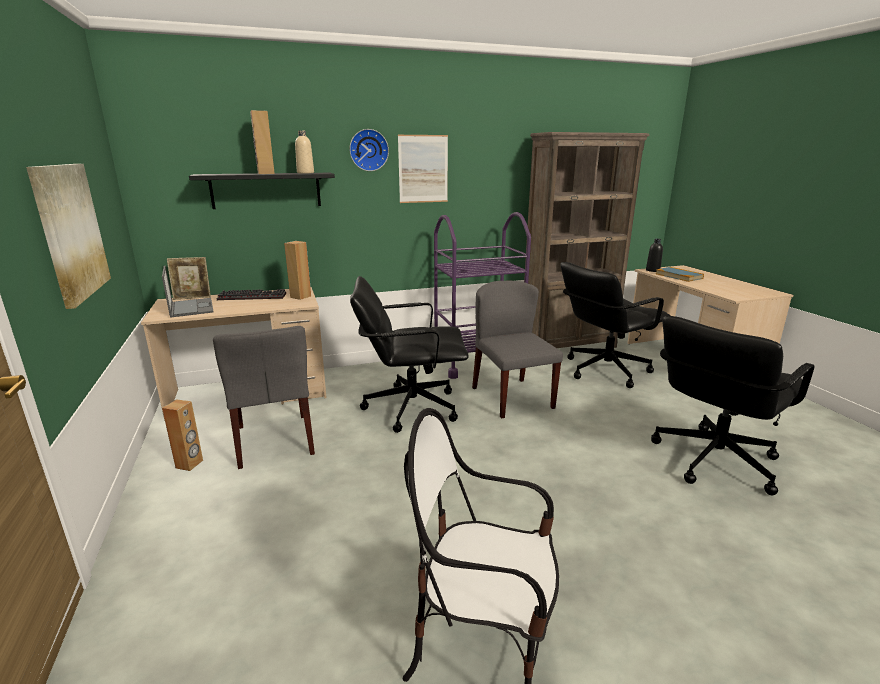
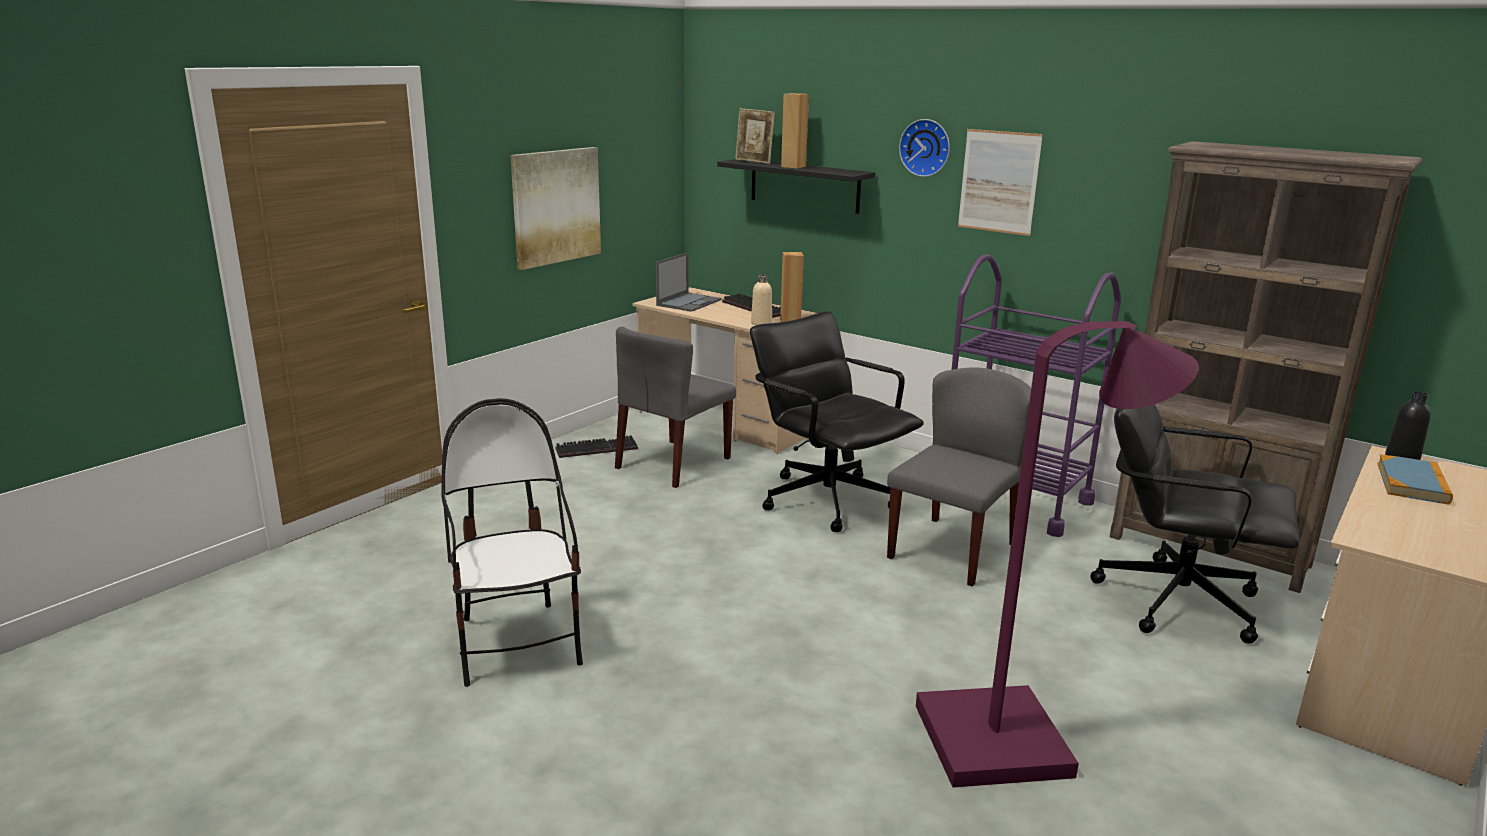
camera: 55 degrees right, 0 degrees up
brown speaker [162,399,203,471] -> keyboard [555,435,638,458]
picture frame [167,257,211,300] -> picture frame moved to [735,108,775,164]
beige bottle [295,131,314,173] -> beige bottle moved to [751,275,772,325]
black office chair [651,316,814,495] -> purple floor lamp [916,321,1199,787]

